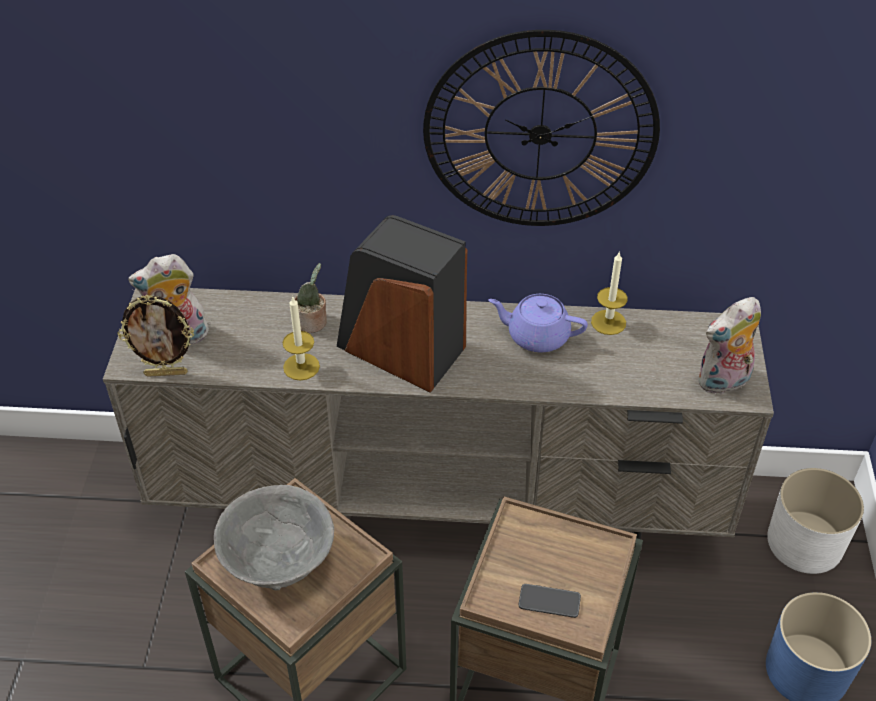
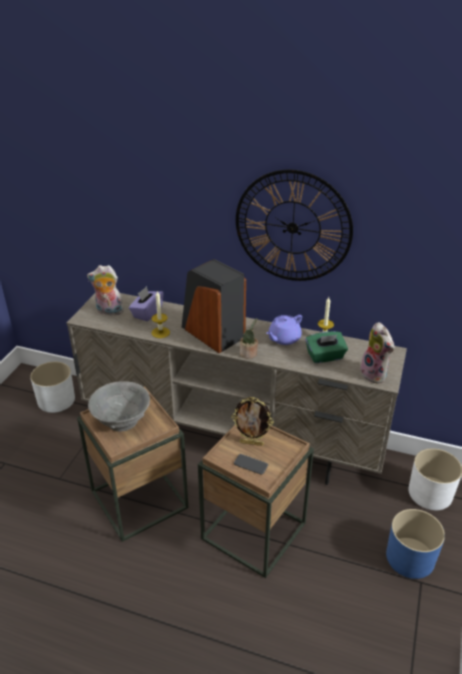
camera: 15 degrees right, 10 degrees down
picture frame [118,295,194,377] -> picture frame moved to [231,397,274,446]
potted plant [295,263,327,333] -> potted plant moved to [240,318,258,359]
purple teapot [488,294,588,352] -> purple teapot turned 75 degrees counterclockwise [266,315,302,345]
plush toy [698,297,761,394] -> plush toy turned 105 degrees counterclockwise [360,322,395,384]
none -> white planter [30,362,75,413]
none -> purple tissue box [129,286,164,321]
none -> green tissue box [305,331,348,363]

